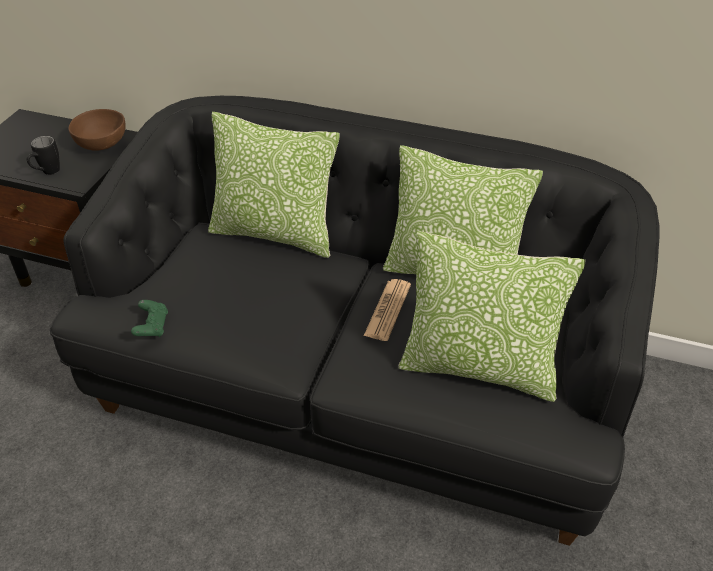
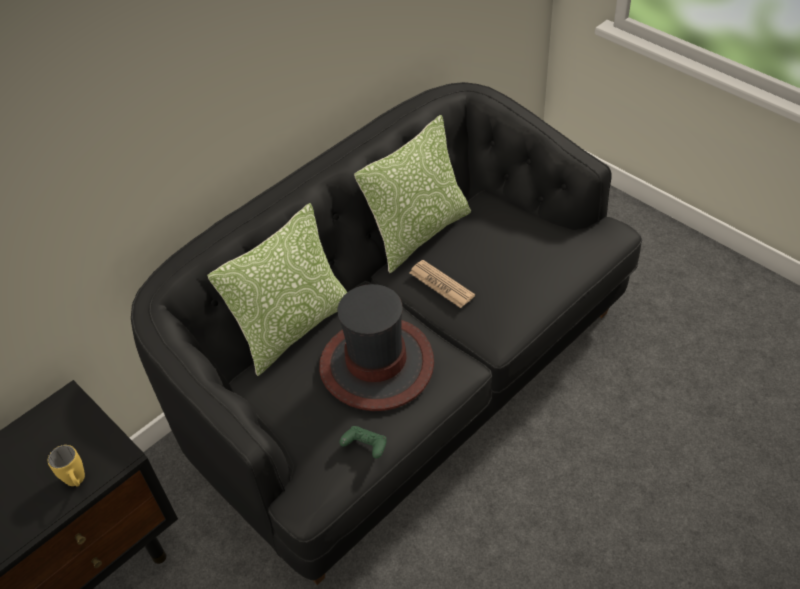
camera: 60 degrees left, 5 degrees up
black mug [27,136,60,175] -> yellow mug [48,445,85,487]
brown bowl [69,109,126,151] -> none
pillow [398,231,586,402] -> none
none -> hat [319,284,434,411]

